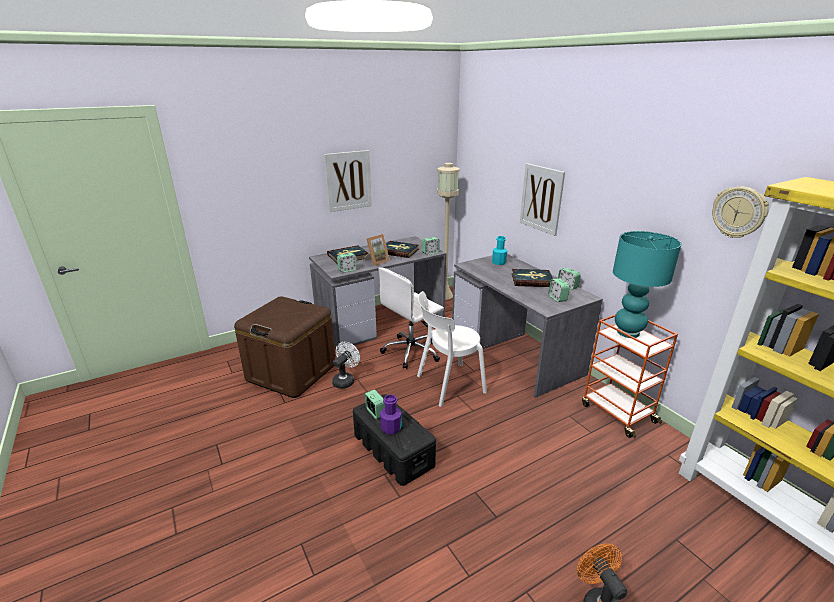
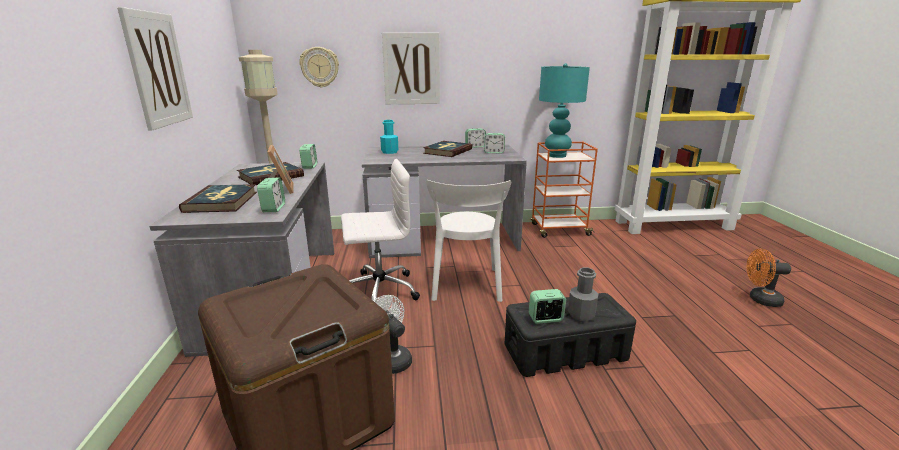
camera: 65 degrees left, 5 degrees down
white office chair [378,267,444,369] -> white office chair turned 90 degrees counterclockwise [341,159,420,300]
purple bottle [380,394,402,434] -> grey bottle [568,267,598,321]
wall clock [712,187,769,238] -> wall clock moved to [299,47,339,88]

